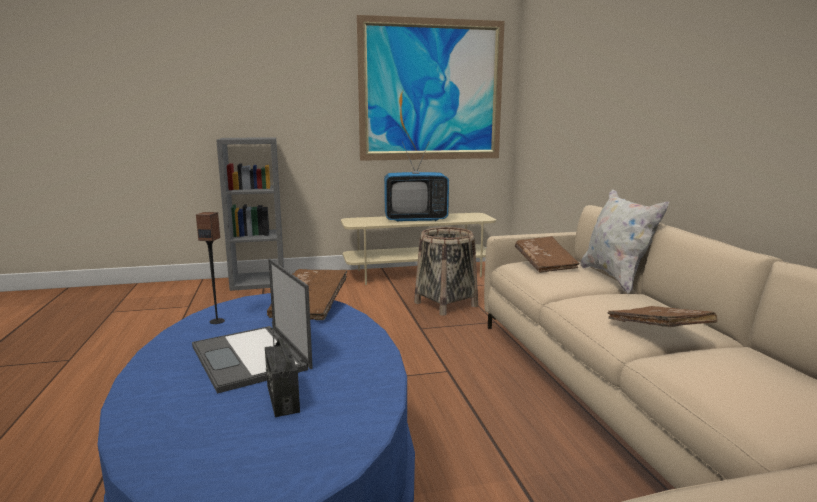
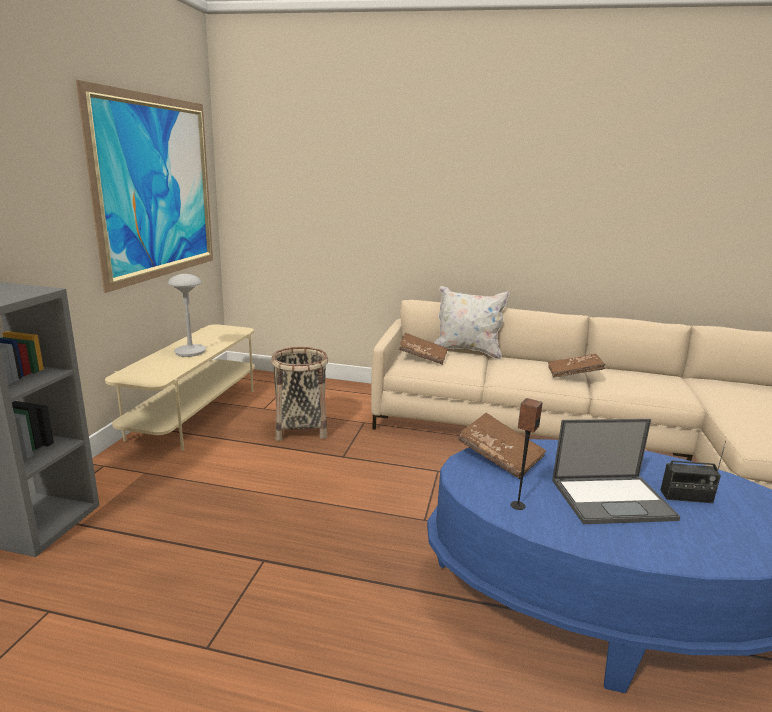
camera: 65 degrees left, 5 degrees up
television [384,142,449,222] -> grey table lamp [168,274,206,357]

